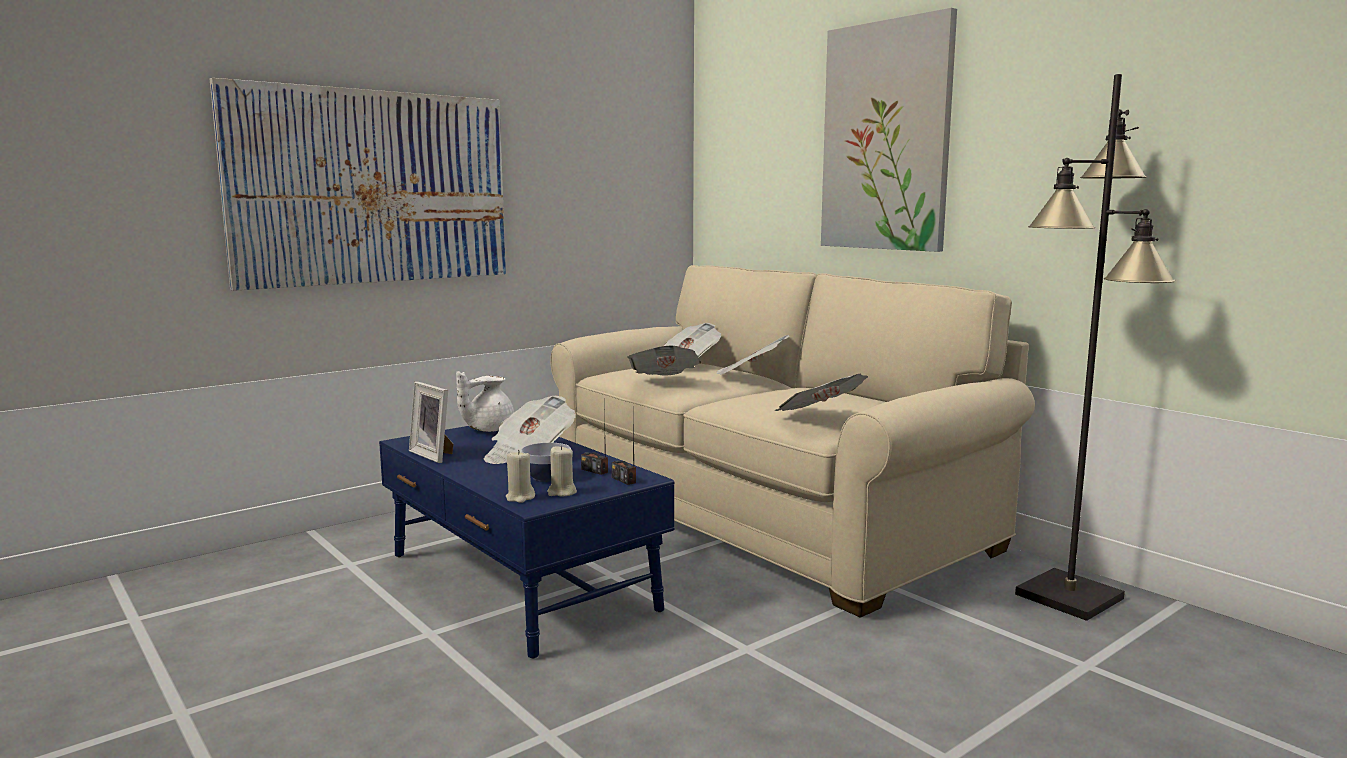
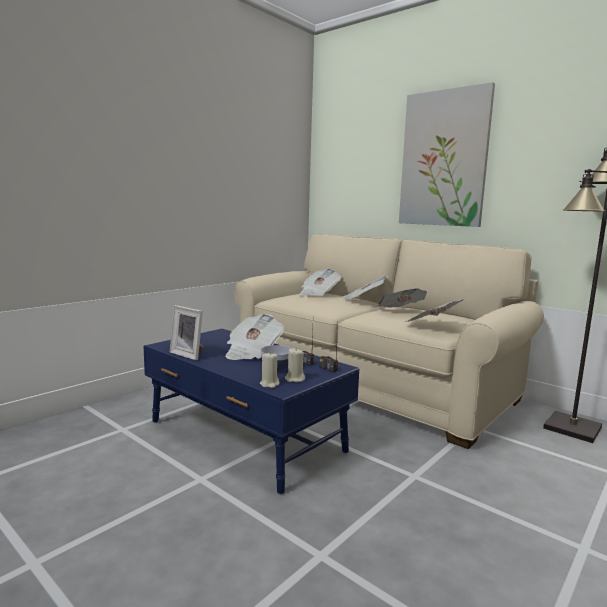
camera: 10 degrees left, 0 degrees up
picture [210,78,506,291] -> none
white teapot [456,371,514,432] -> none
newspaper [628,345,701,375] -> newspaper moved to [378,288,427,307]

